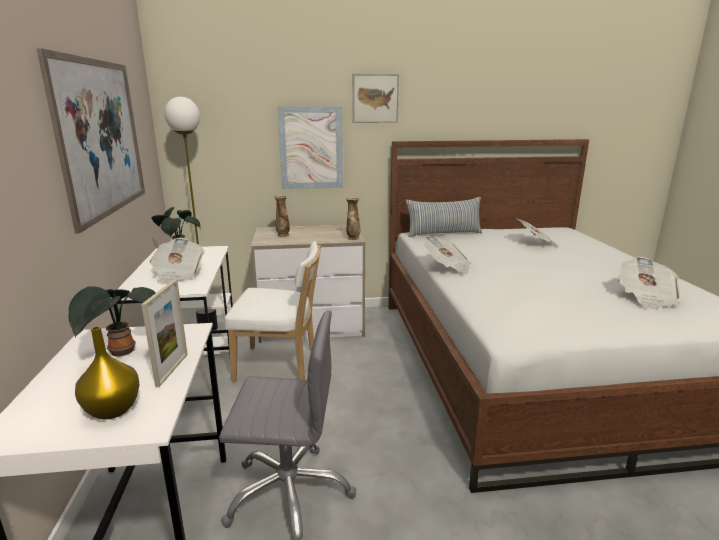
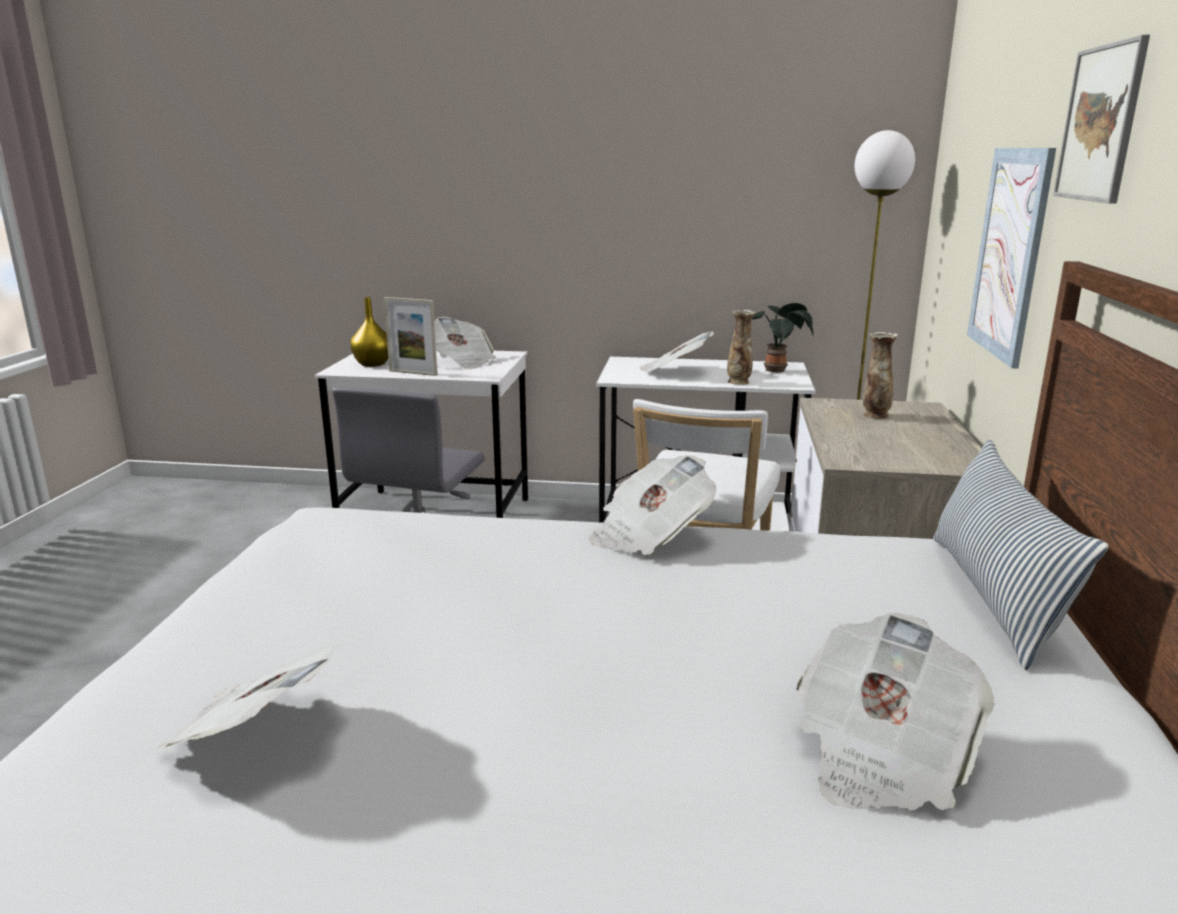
camera: 105 degrees right, 0 degrees up
picture [36,48,145,234] -> none
potted plant [69,286,156,357] -> newspaper [434,317,496,369]
vase [346,197,360,240] -> vase moved to [727,310,756,385]

